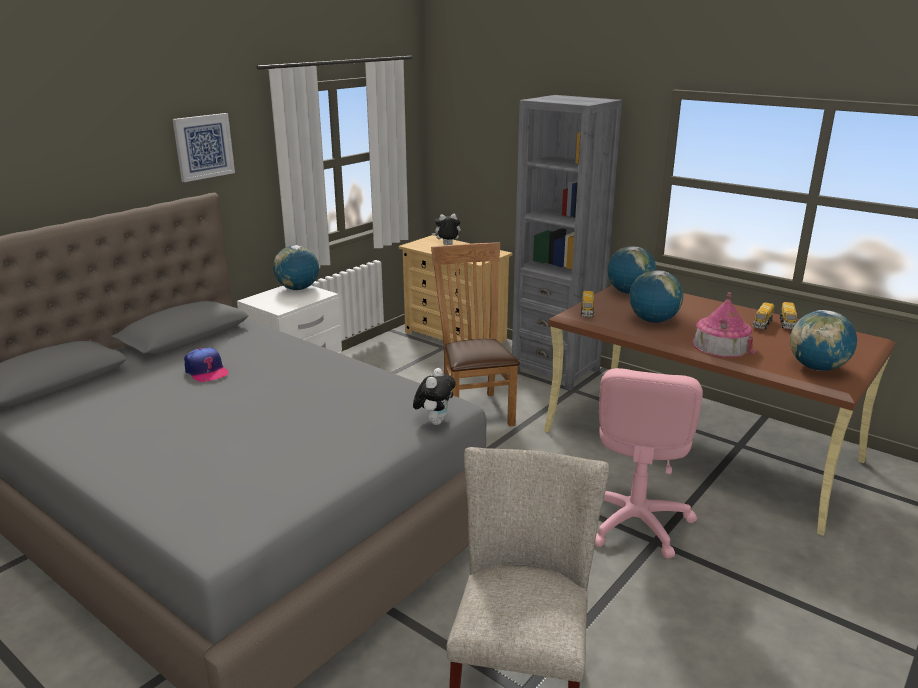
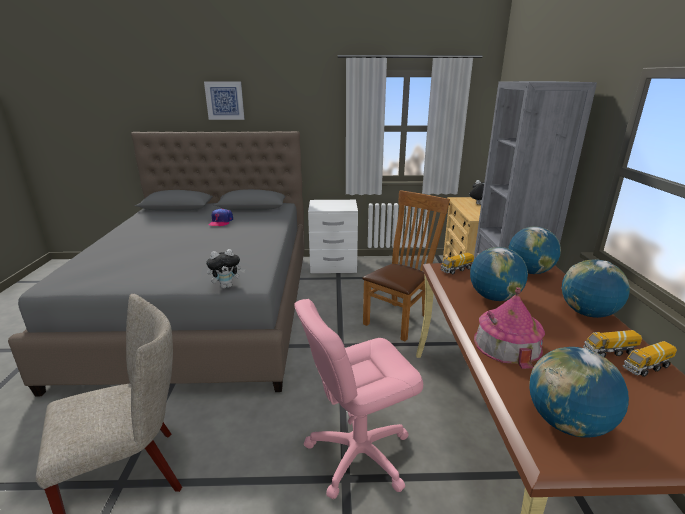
camera: 50 degrees right, 0 degrees up
picture [173,113,235,182] -> picture moved to [204,82,245,120]
globe [273,245,319,290] -> globe moved to [562,259,630,318]

